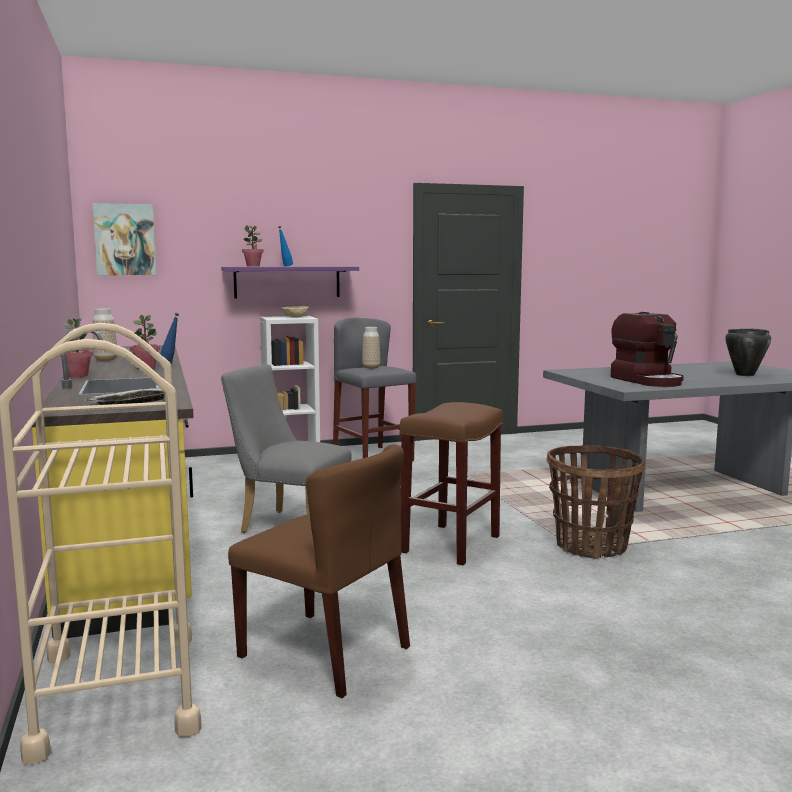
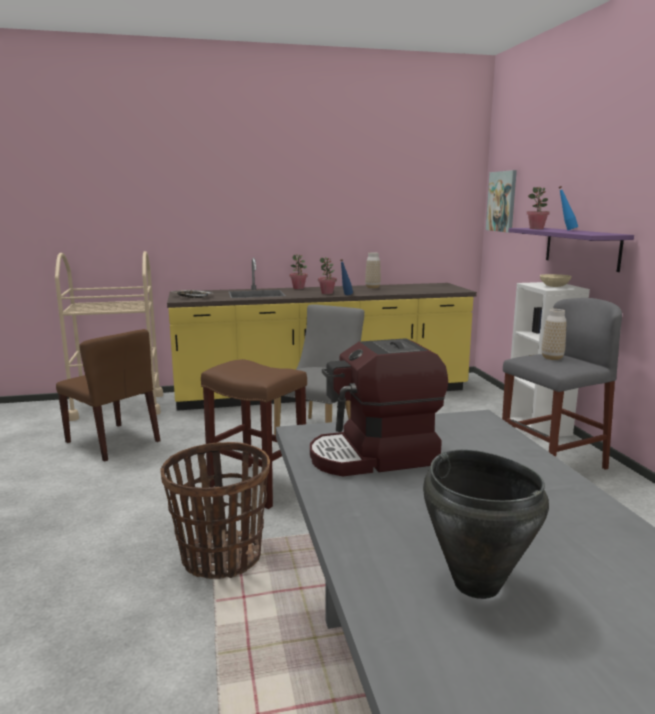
camera: 95 degrees right, 5 degrees up
brown chair [228,444,410,698] -> brown chair turned 90 degrees counterclockwise [56,329,161,461]

